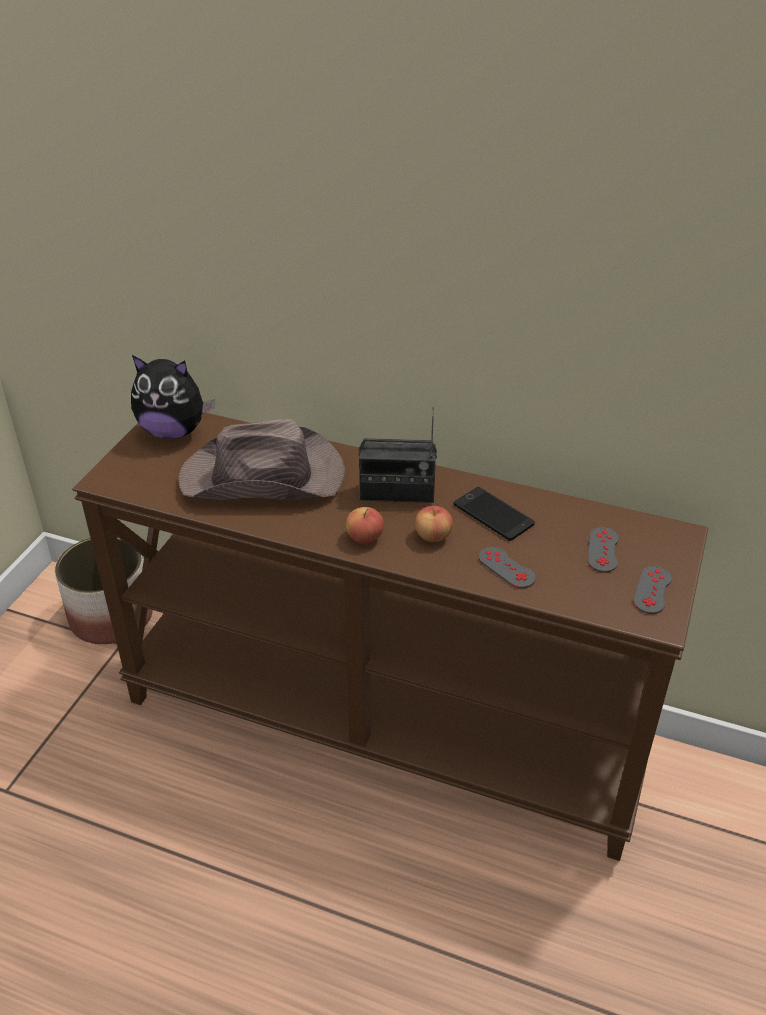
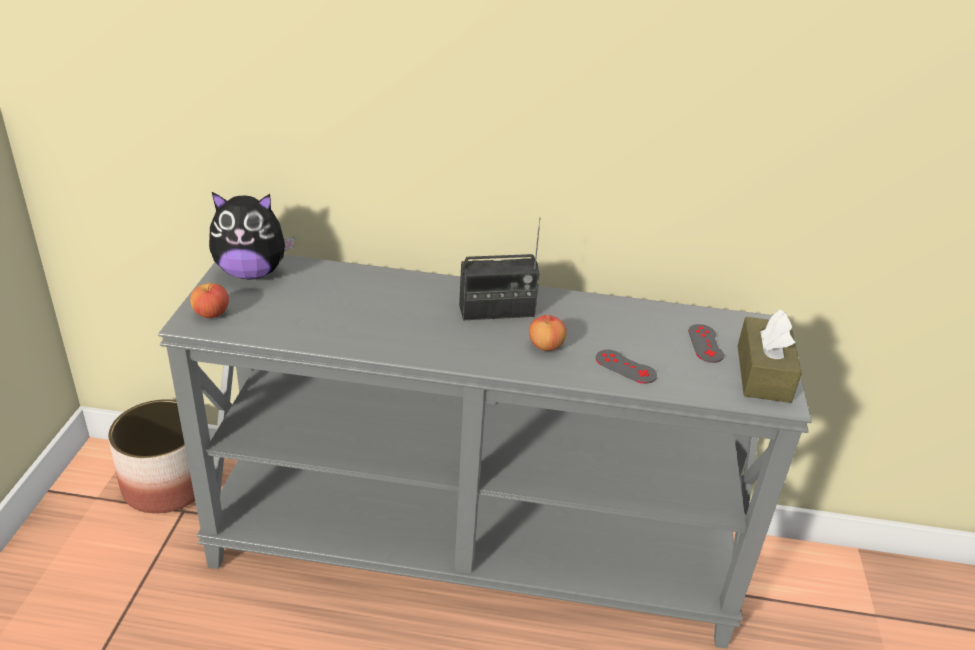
camera: 15 degrees left, 5 degrees down
brown console table [72,413,708,861] -> grey console table [158,255,812,649]
brown hat [178,419,345,500] -> none
apple [346,507,384,544] -> apple moved to [190,283,229,318]
phone [453,487,535,541] -> none
grey game controller [633,566,672,614] -> brown tissue box [737,309,802,403]

